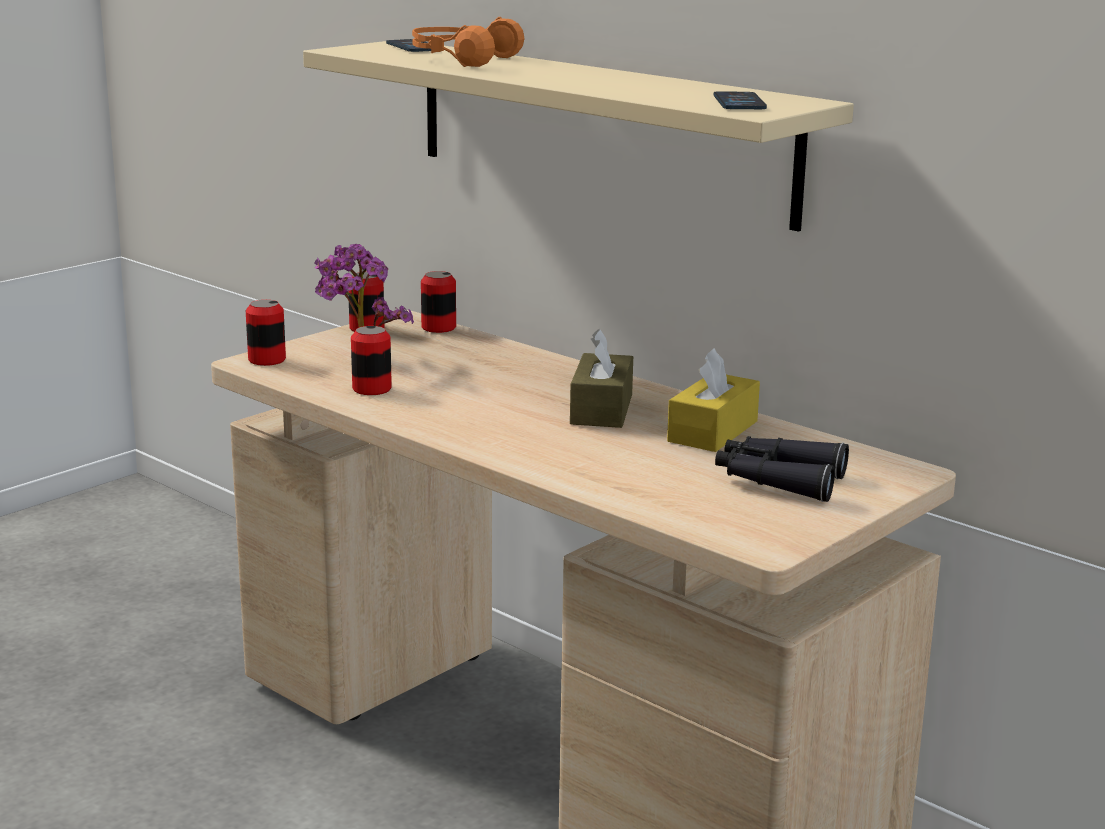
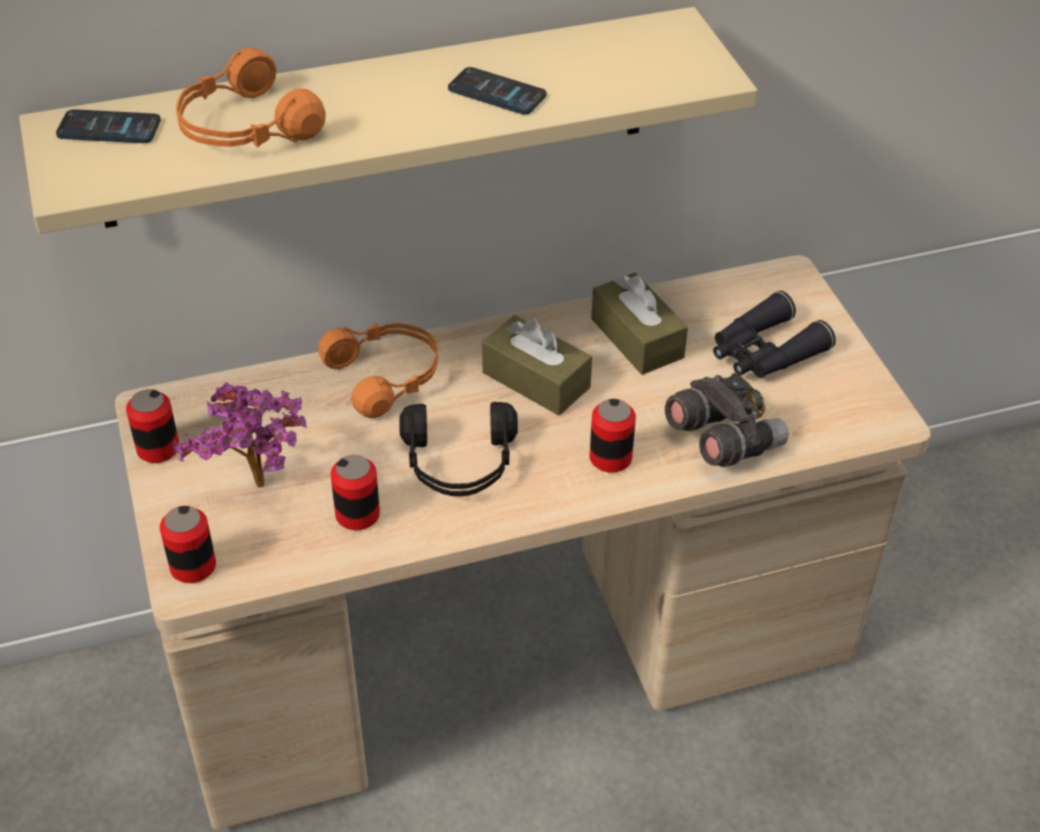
camera: 60 degrees left, 25 degrees up
can [421,271,456,333] -> can moved to [590,399,636,473]
yellow tissue box [667,348,760,452] -> brown tissue box [591,273,688,375]
phone [714,91,767,109] -> phone moved to [448,67,547,115]
none -> orange headphones [318,323,438,418]
none -> black headphones [399,402,518,496]
none -> grey binoculars [665,372,789,467]

